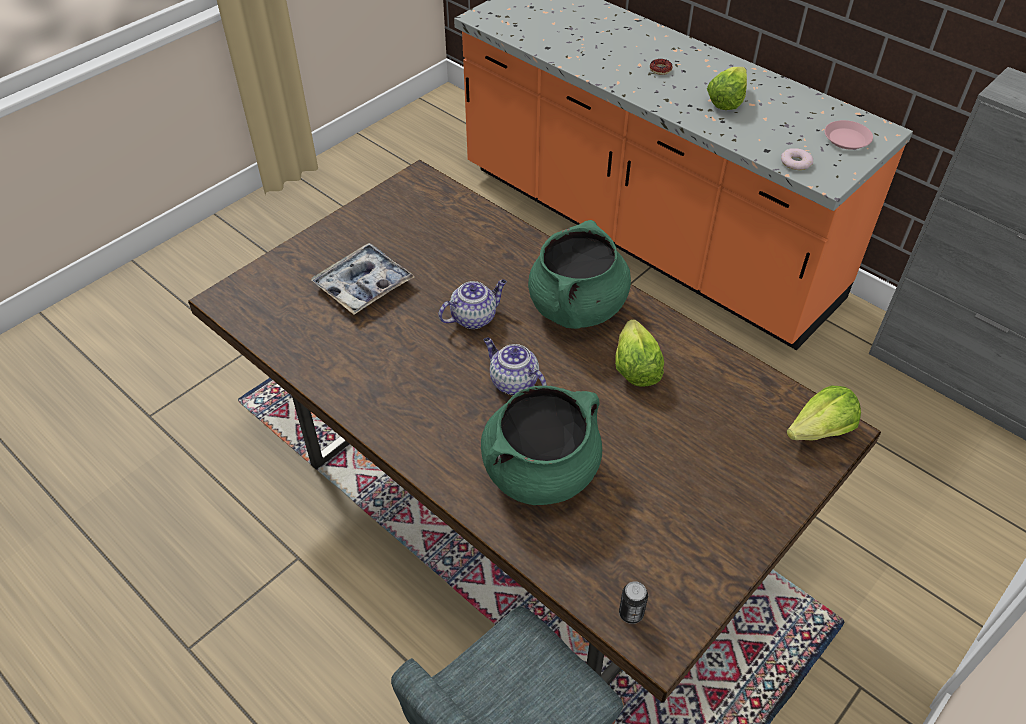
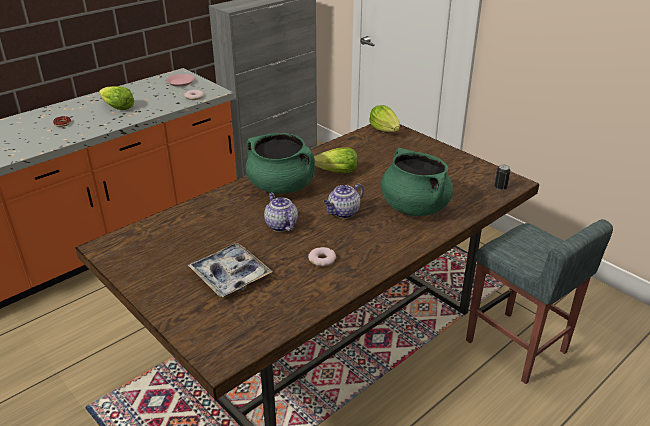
camera: 85 degrees left, 15 degrees down
none -> donut [308,247,336,266]

